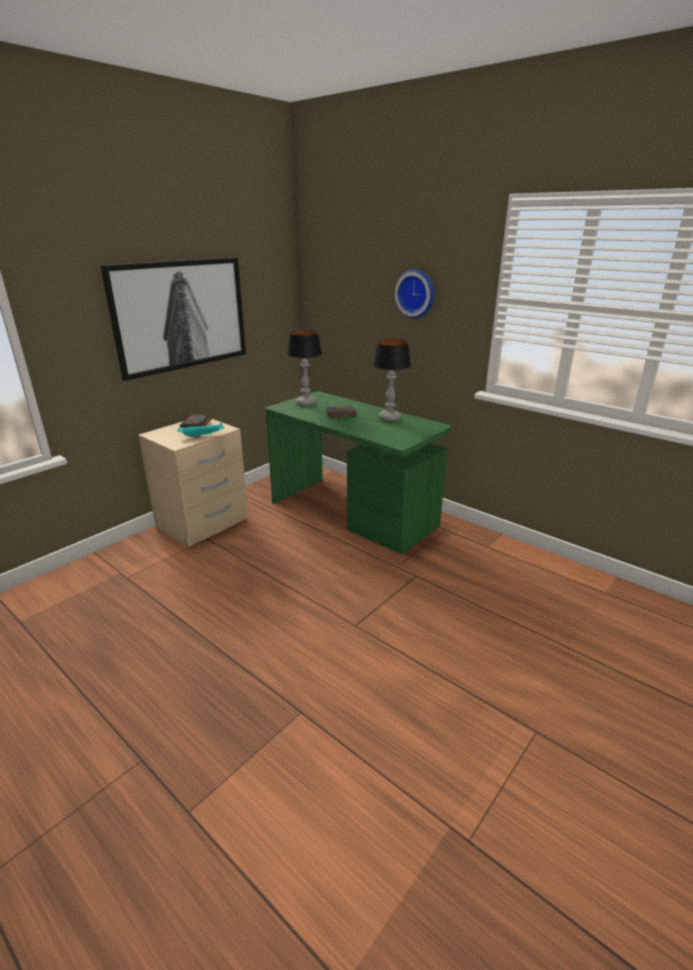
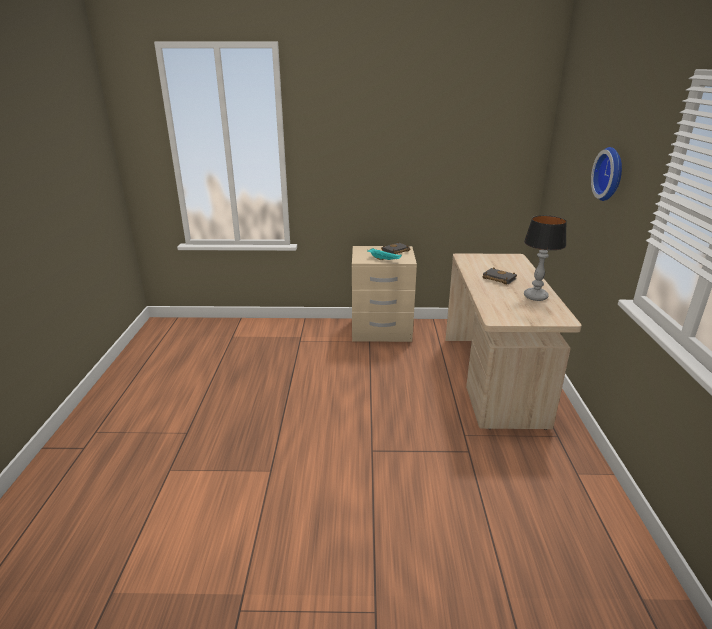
camera: 50 degrees right, 0 degrees up
picture [100,257,246,381] -> none
green desk [265,391,451,554] -> beige desk [445,254,582,430]
table lamp [287,330,322,406] -> none

